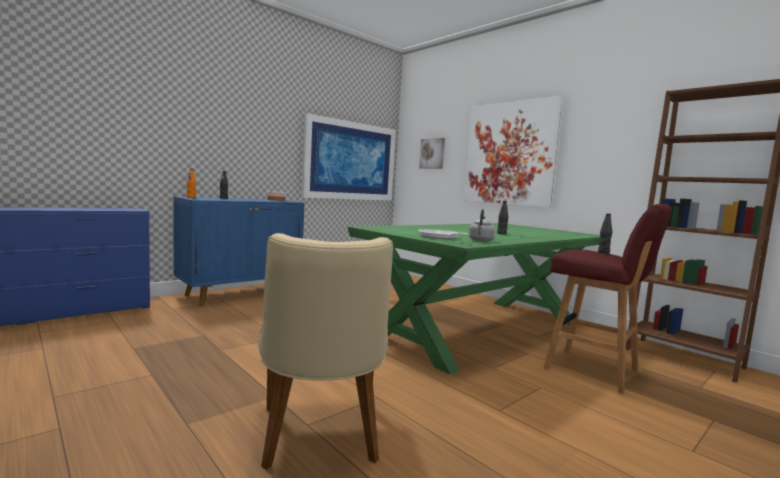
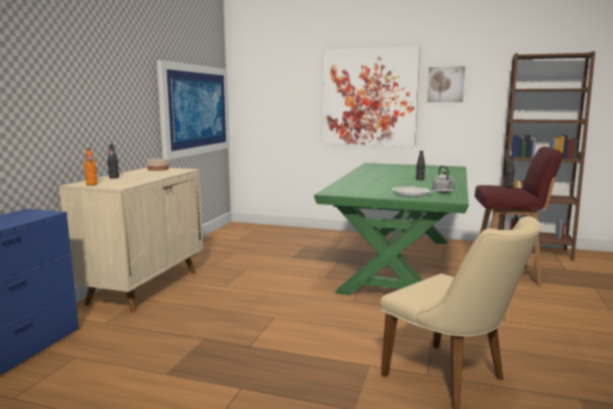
camera: 30 degrees left, 5 degrees up
blue cabinet [174,197,305,307] -> beige cabinet [59,167,203,312]
picture [419,138,445,169] -> picture moved to [427,66,465,102]

